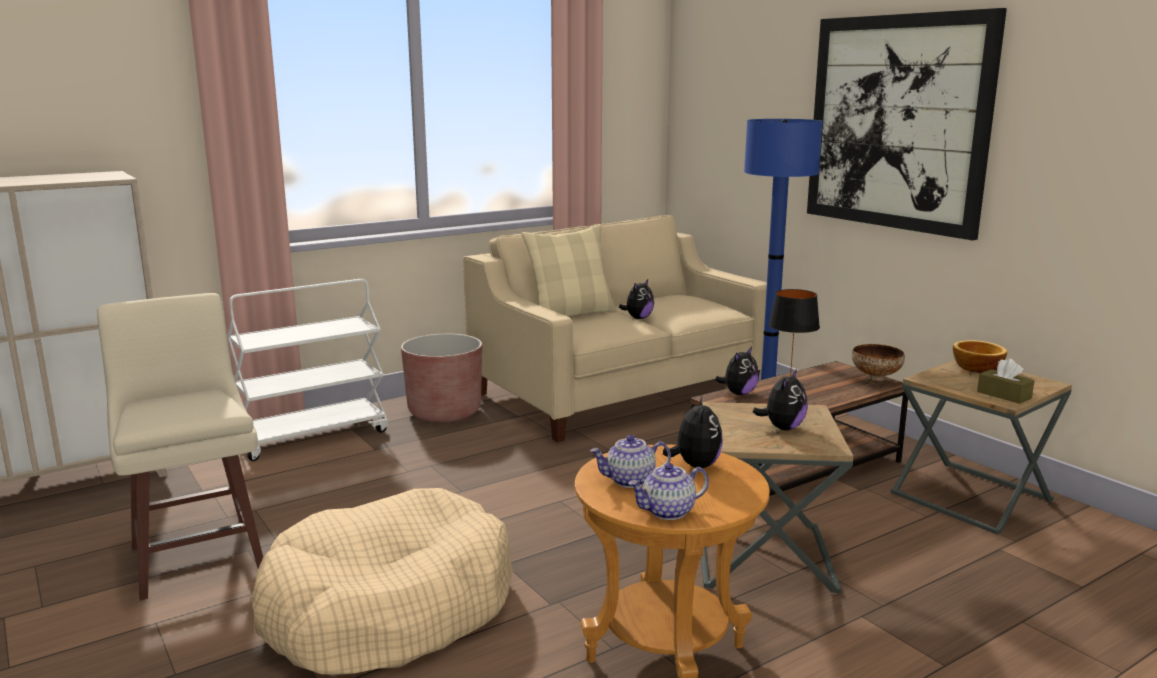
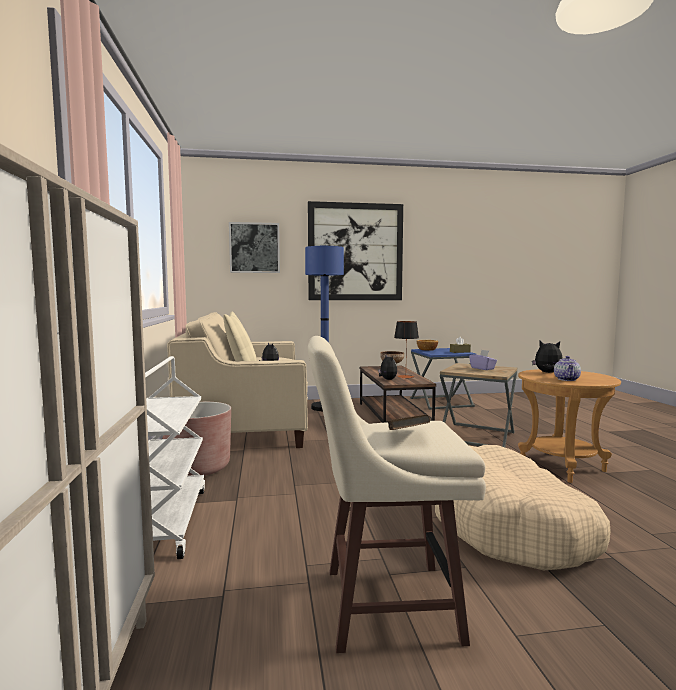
camera: 65 degrees left, 10 degrees down
teapot [628,463,709,520] -> none
plush toy [753,369,808,430] -> purple tissue box [469,350,497,370]
brown side table [891,360,1072,535] -> blue side table [410,348,476,410]
none -> picture [229,222,280,273]
none -> brown book [387,415,430,430]

